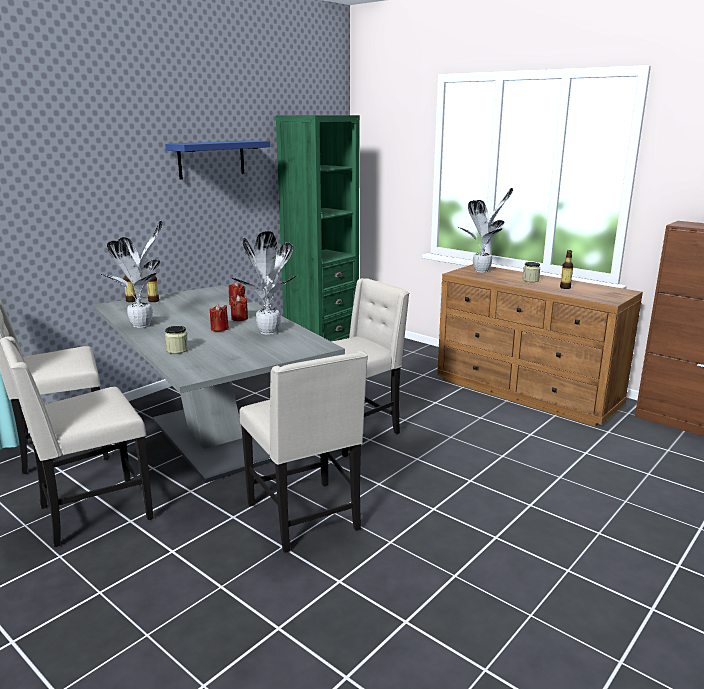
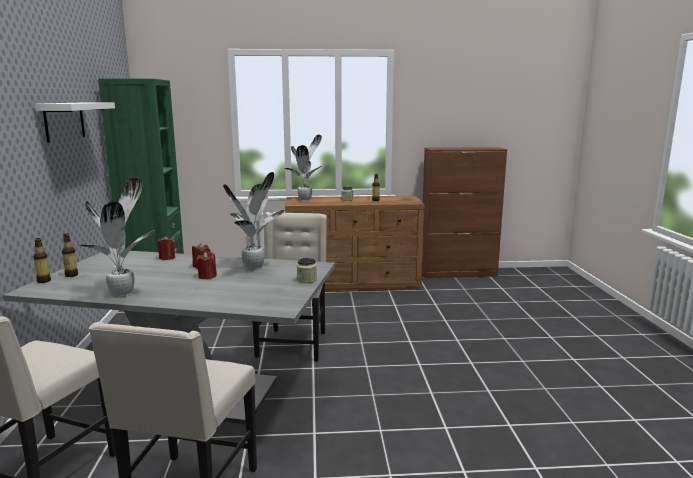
camera: 45 degrees left, 5 degrees down
blue shelf [165,140,270,180] -> white shelf [35,102,115,143]
jar [165,326,188,354] -> jar moved to [297,258,317,283]
beige chair [239,351,368,553] -> none

